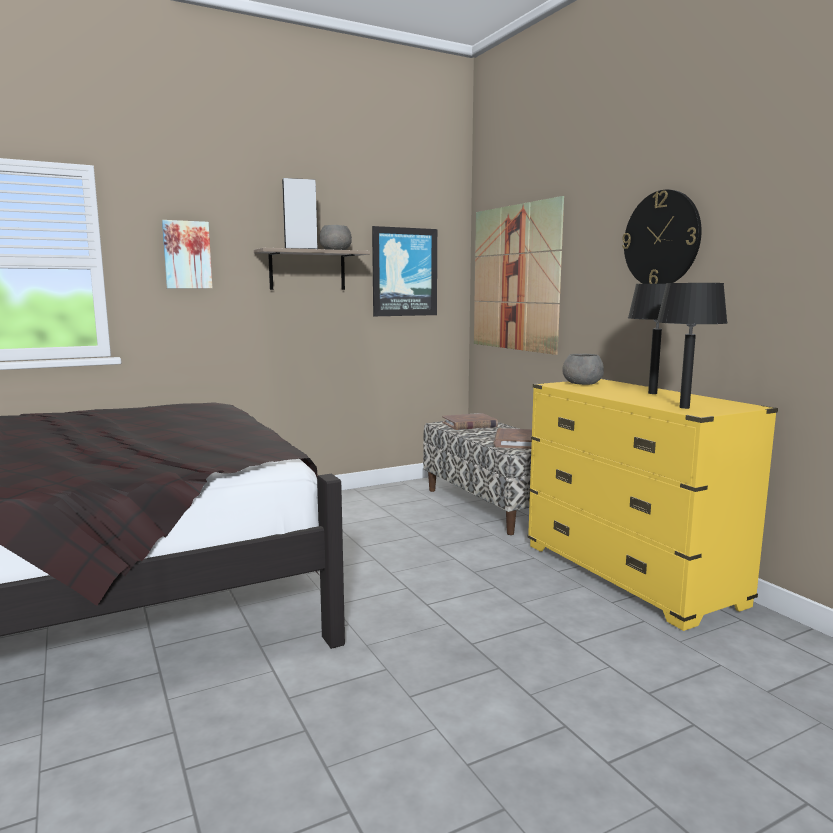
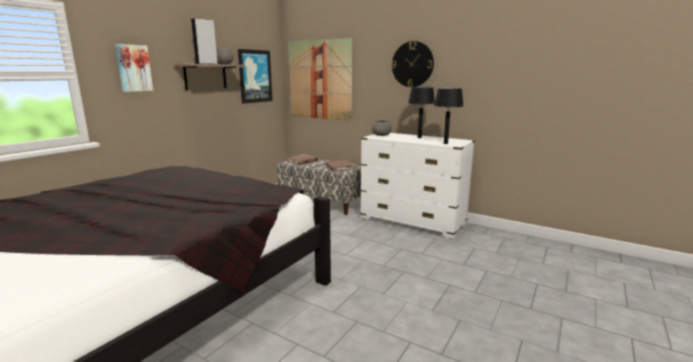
camera: 30 degrees left, 5 degrees up
yellow dresser [528,379,778,631] -> white dresser [360,133,475,239]

